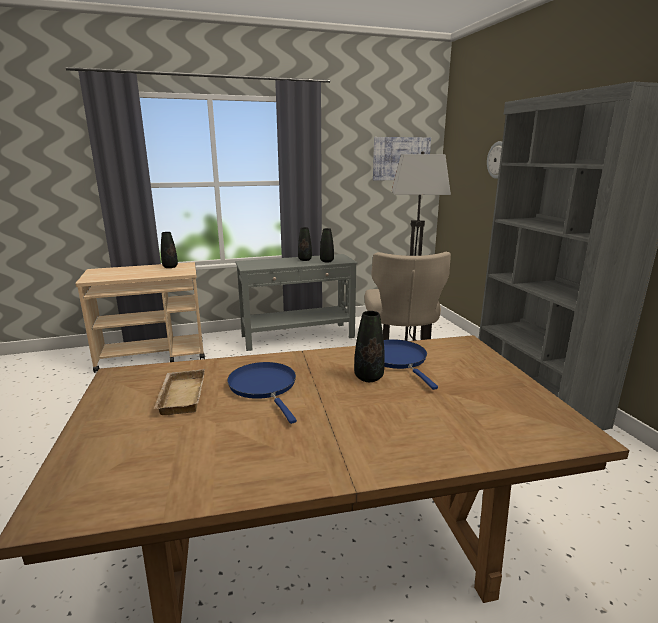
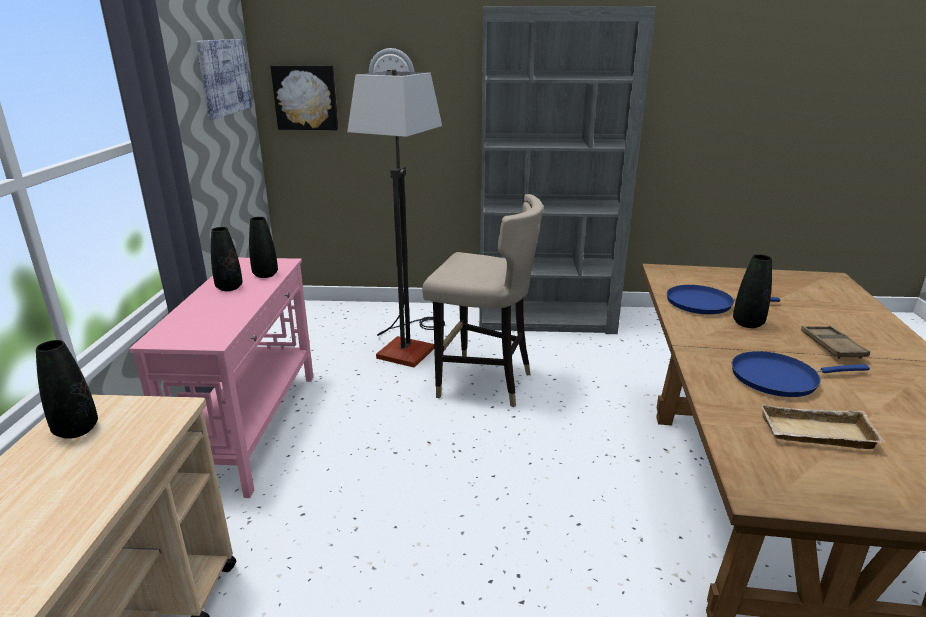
camera: 70 degrees left, 5 degrees up
grey console table [235,254,358,351] -> pink console table [129,258,313,498]
none -> picture [270,65,338,130]
none -> brown tray [801,326,870,359]

